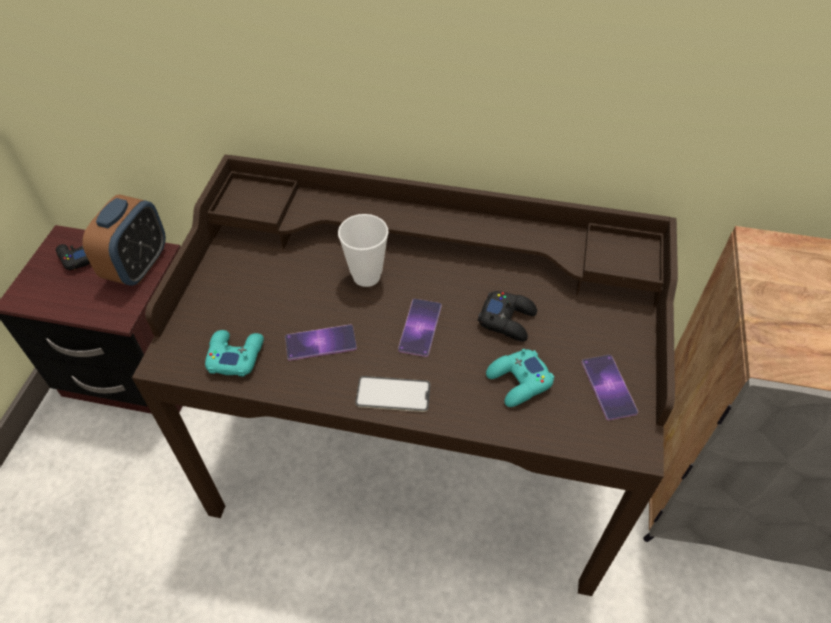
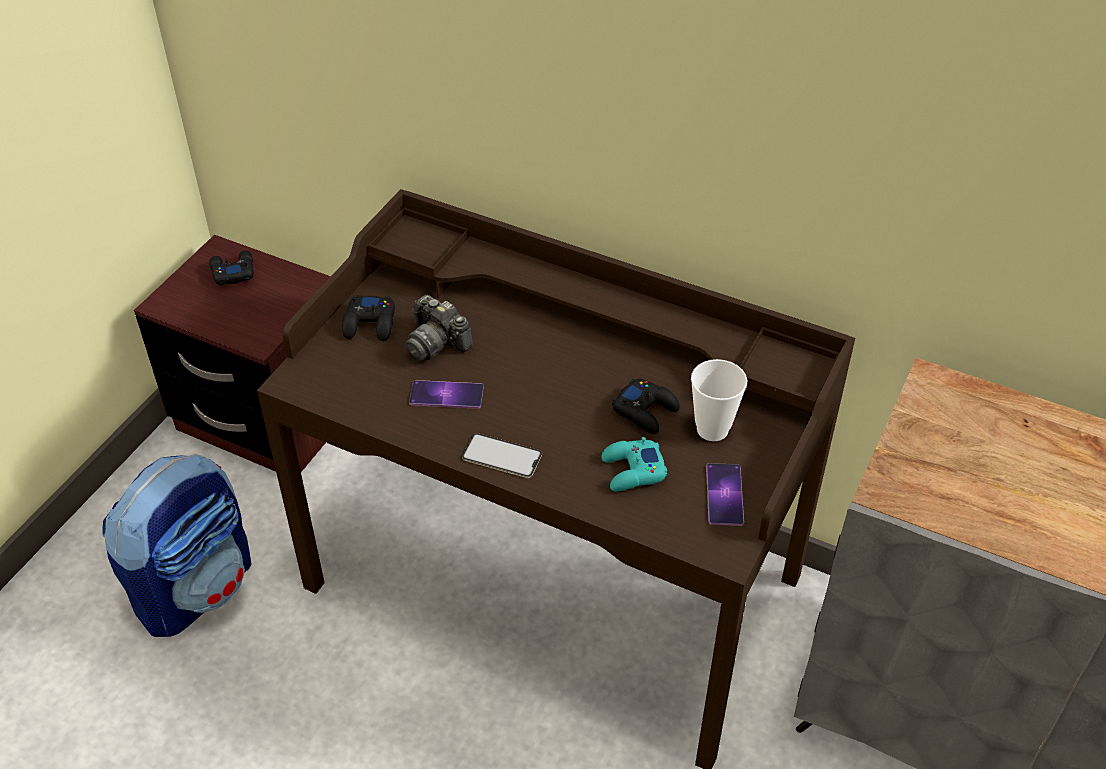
camera: 15 degrees right, 5 degrees down
alarm clock [82,194,166,286] -> none
turquoise game controller [205,330,264,377] -> none
cup [338,214,389,287] -> cup moved to [691,359,747,441]
phone [398,299,442,357] -> none
none -> backpack [102,454,251,637]
none -> black game controller [342,295,395,341]
none -> camera [405,295,473,361]

